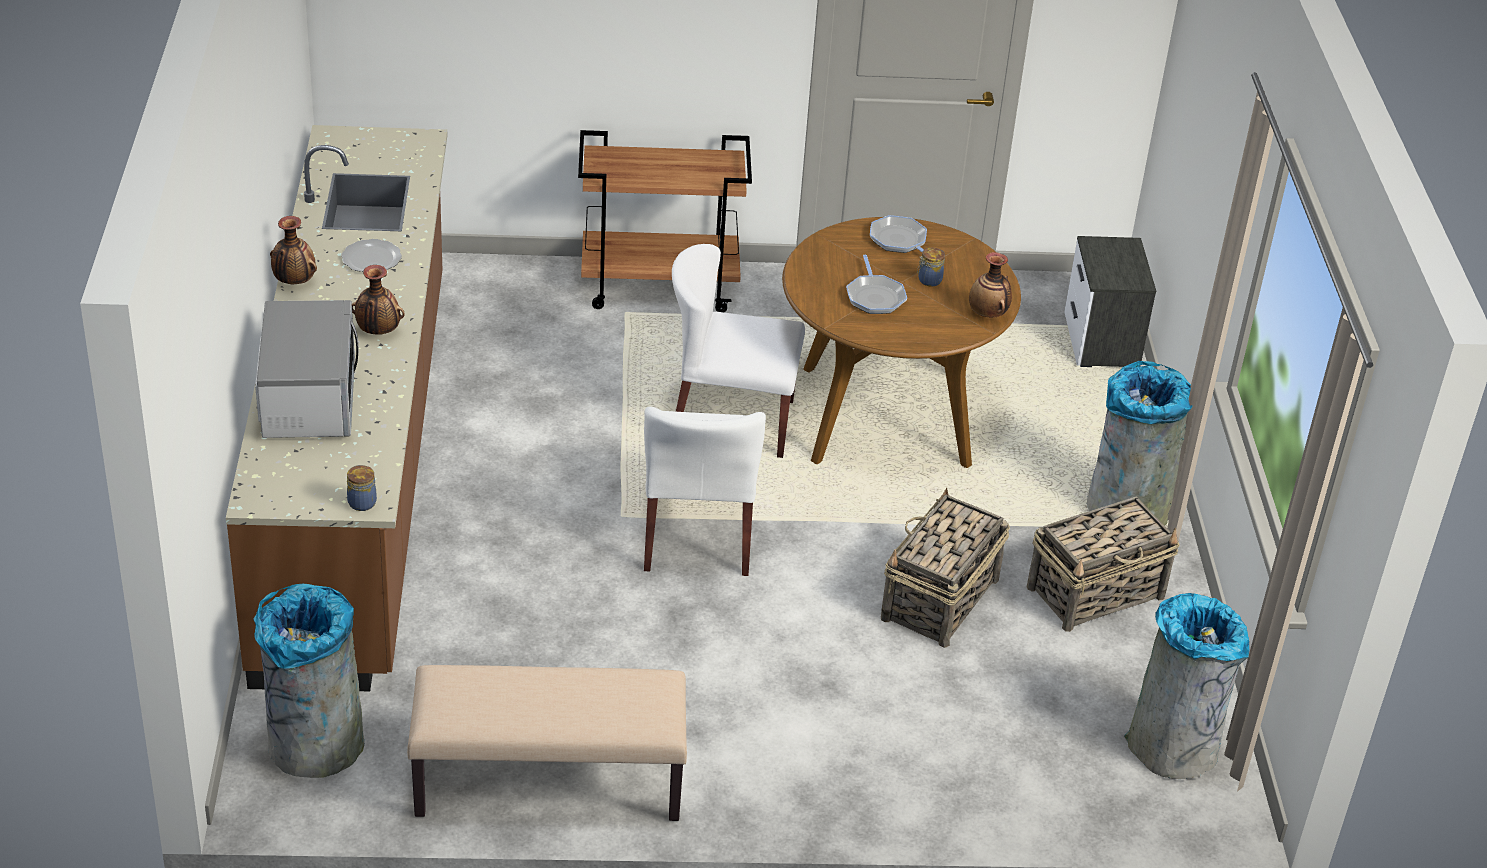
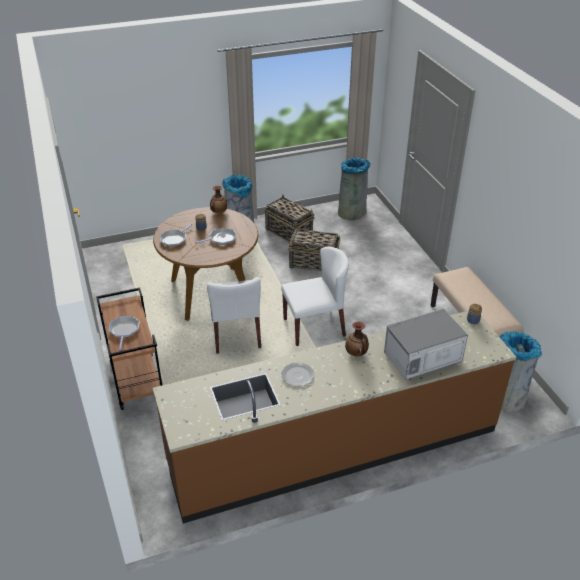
camera: 105 degrees left, 0 degrees up
vase [270,216,317,284] -> none
nightstand [1064,236,1156,367] -> none
none -> frying pan [109,316,139,350]

